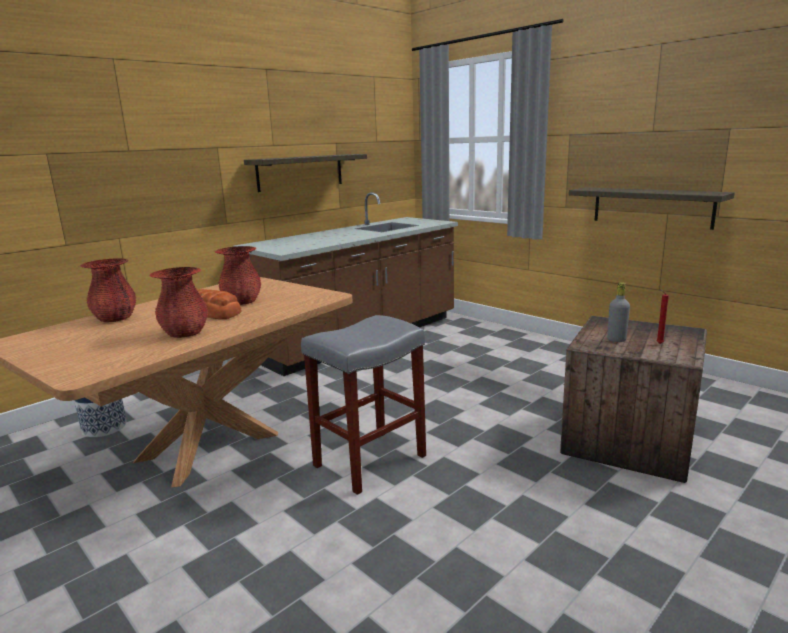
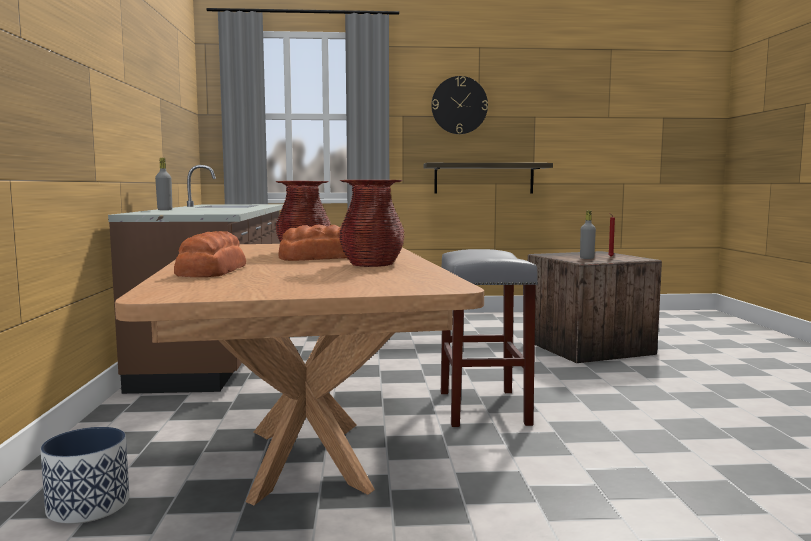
camera: 50 degrees left, 10 degrees down
red vase [80,258,136,322] -> bread [174,231,246,277]
shelf [244,154,367,192] -> none
none -> grey bottle [155,158,172,210]
none -> wall clock [431,76,488,134]

